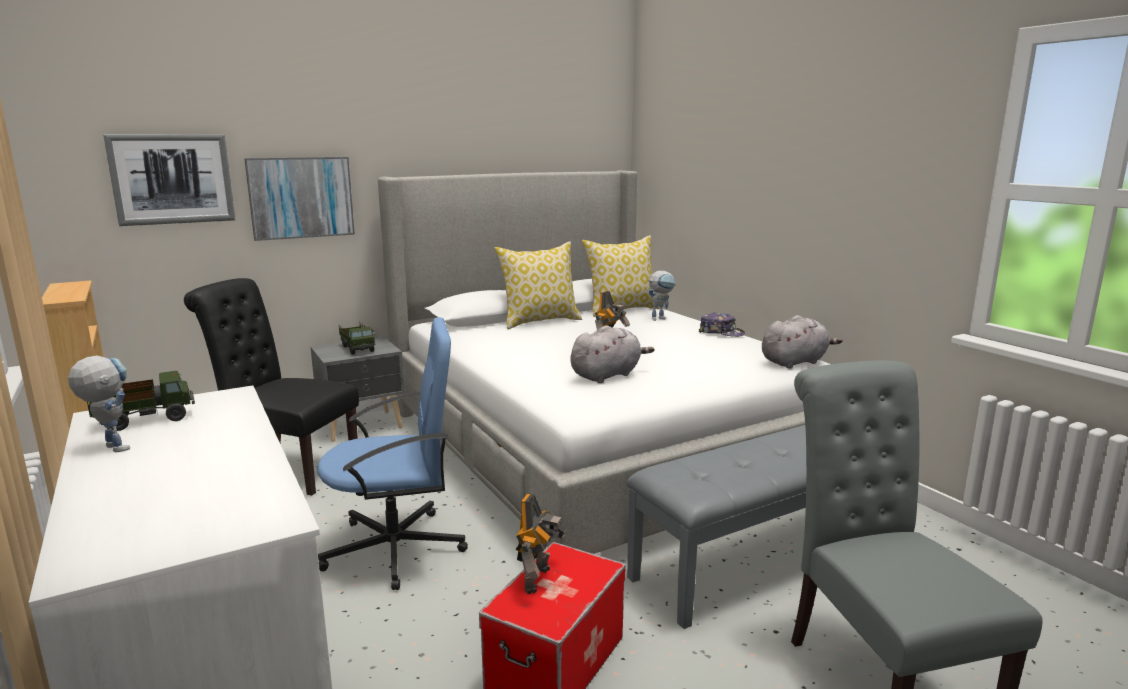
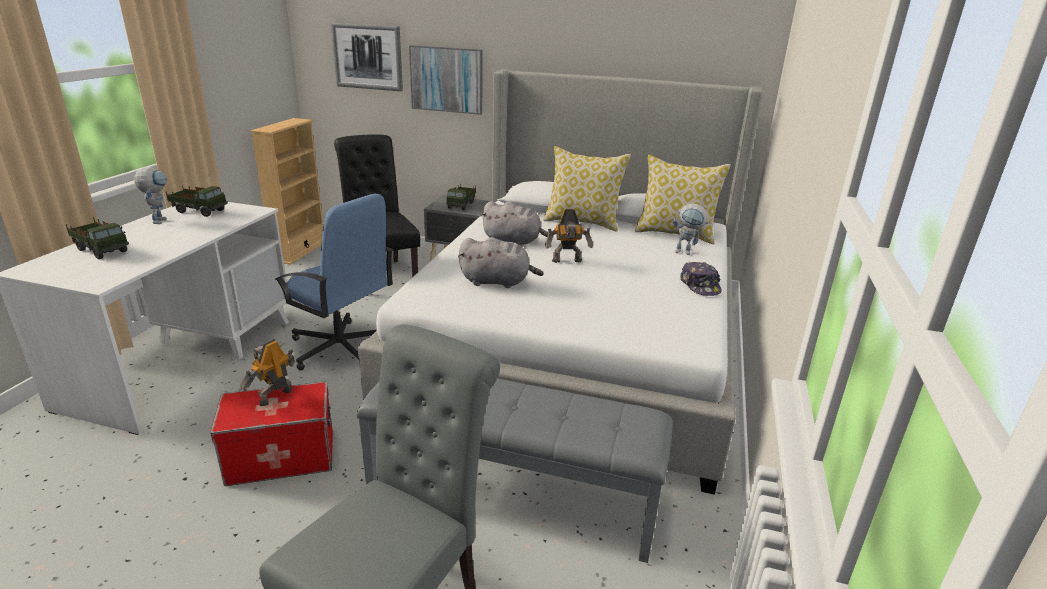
camera: 45 degrees right, 10 degrees up
toy robot [516,494,567,594] -> toy robot turned 150 degrees clockwise [240,339,295,406]
grey plush toy [762,315,842,369] -> grey plush toy moved to [481,201,548,246]
none -> toy truck [66,217,129,259]

